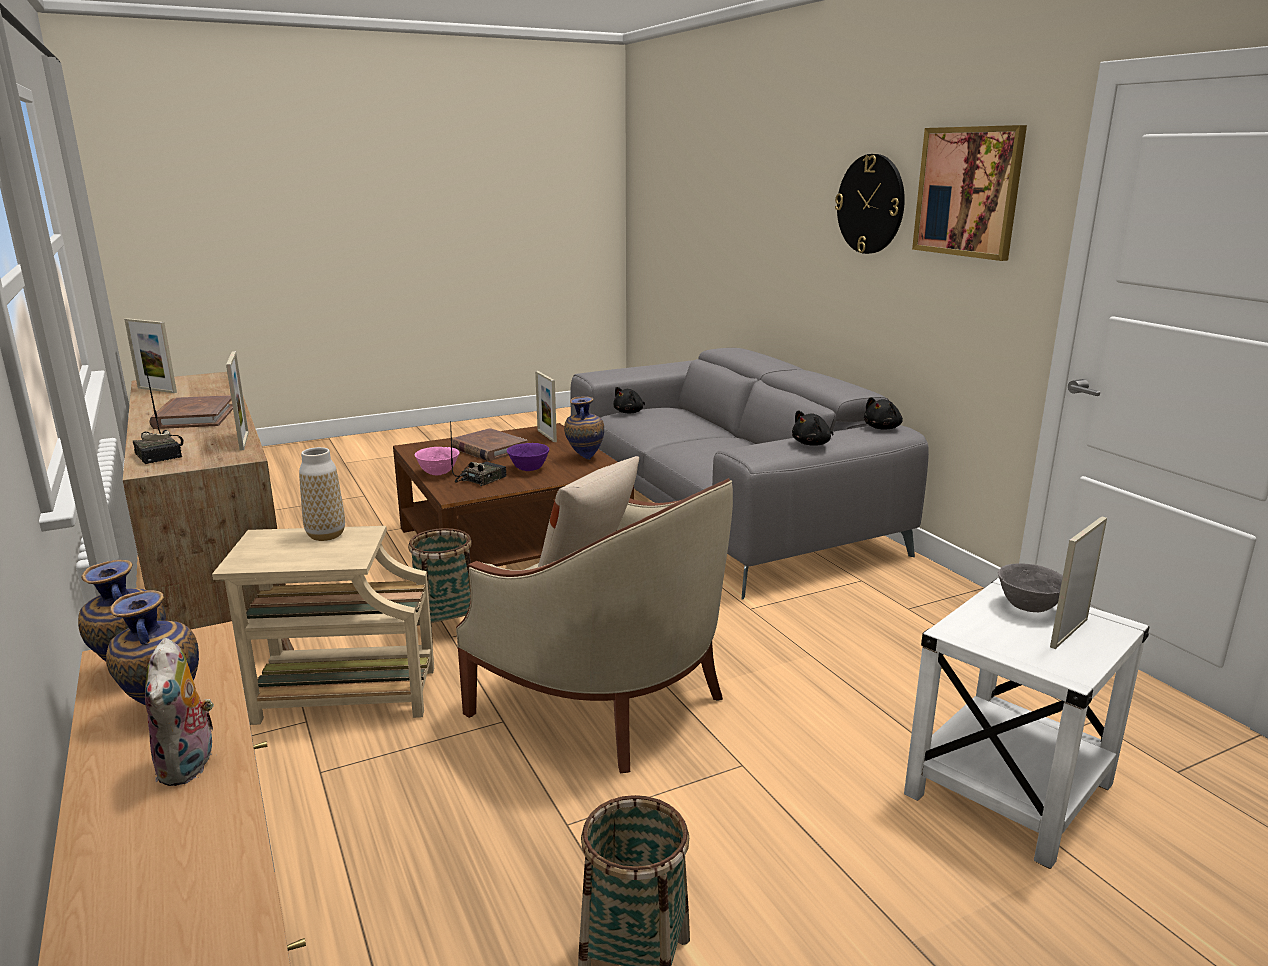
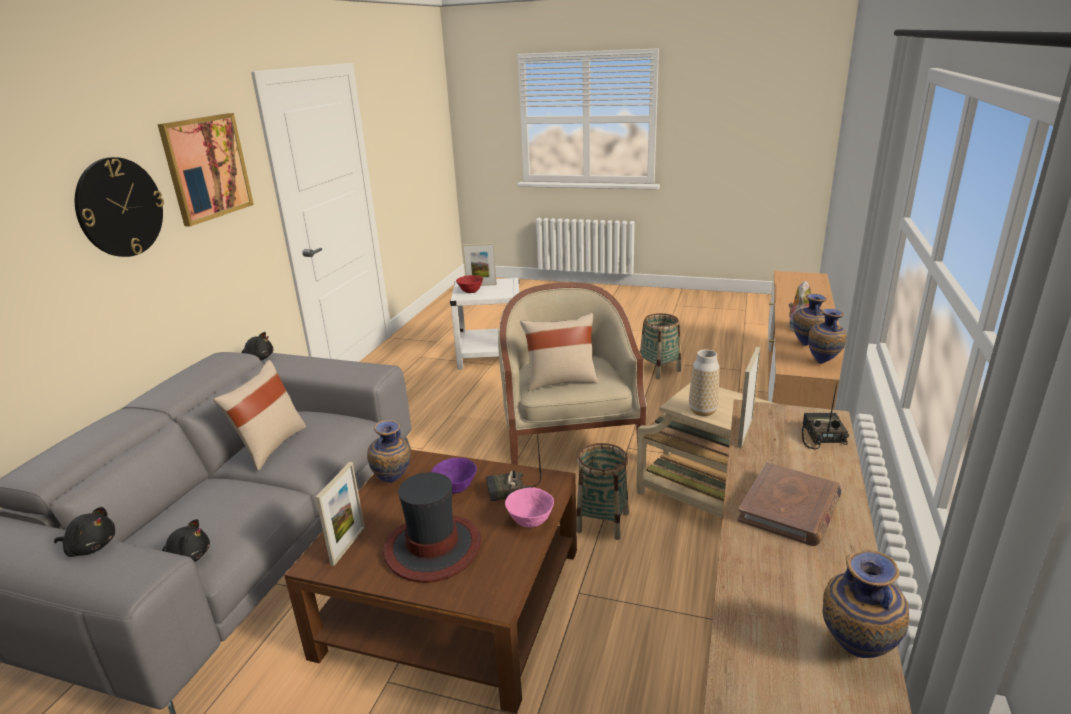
camera: 135 degrees left, 5 degrees up
picture frame [124,318,177,393] -> vase [823,550,909,658]
brown book [452,428,528,461] -> hat [383,472,481,583]
black plush toy [792,410,833,446] -> black plush toy moved to [54,507,115,557]
grey bowl [998,564,1063,612] -> red bowl [456,275,483,293]
none -> beige pillow [213,360,306,471]

